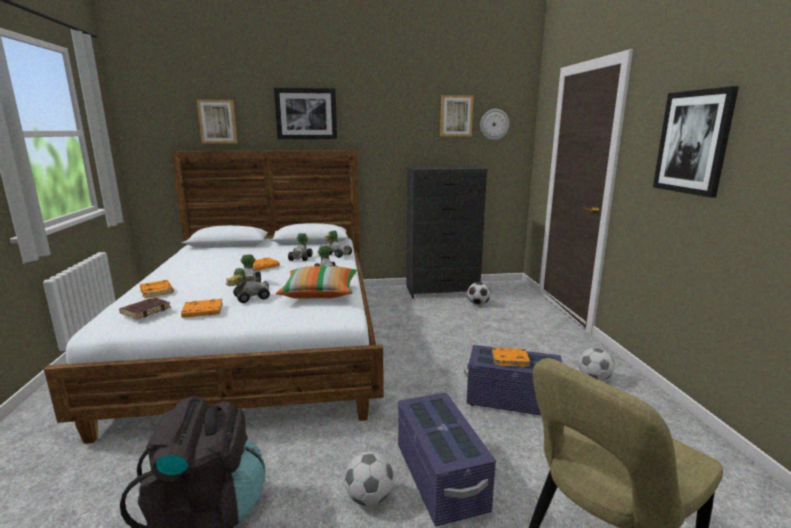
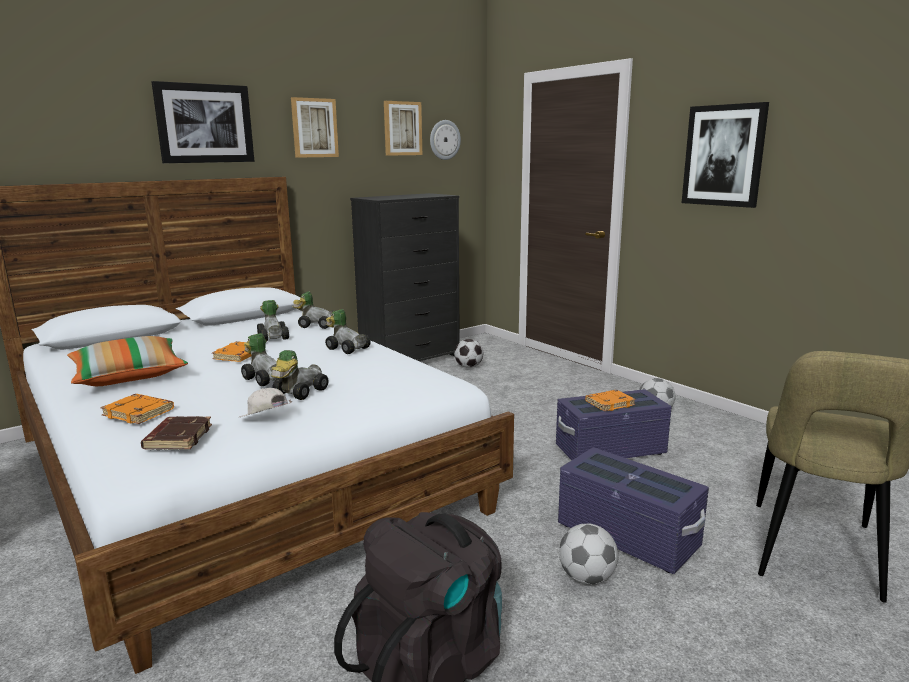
camera: 30 degrees left, 0 degrees up
orange book [181,299,223,318] -> white cap [239,388,292,417]
picture [197,100,237,143] -> picture moved to [291,97,339,158]
pillow [276,266,357,299] -> pillow moved to [67,336,188,386]

